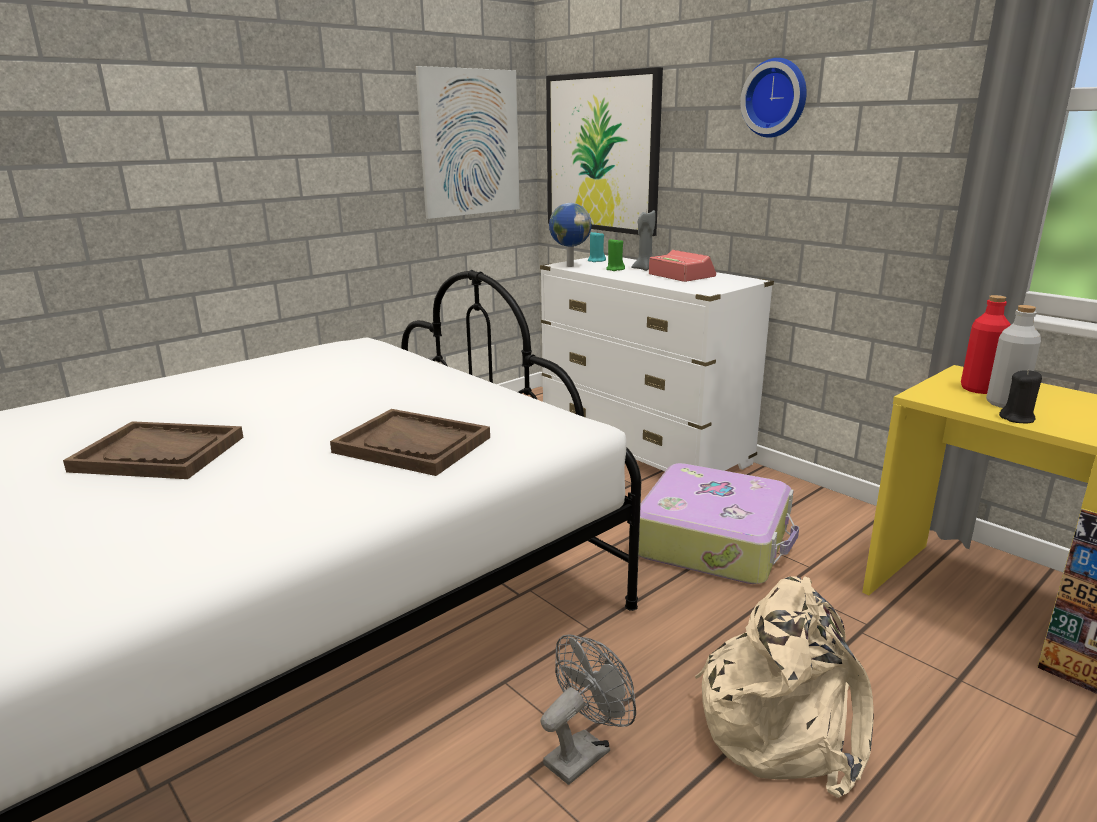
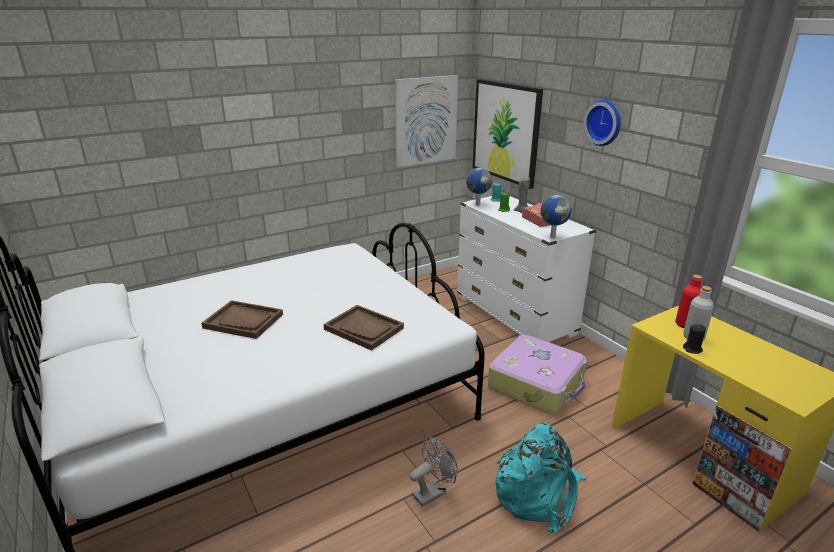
camera: 10 degrees right, 5 degrees up
beige backpack [695,576,874,798] -> turquoise backpack [495,422,587,534]
none -> globe [541,195,572,238]

